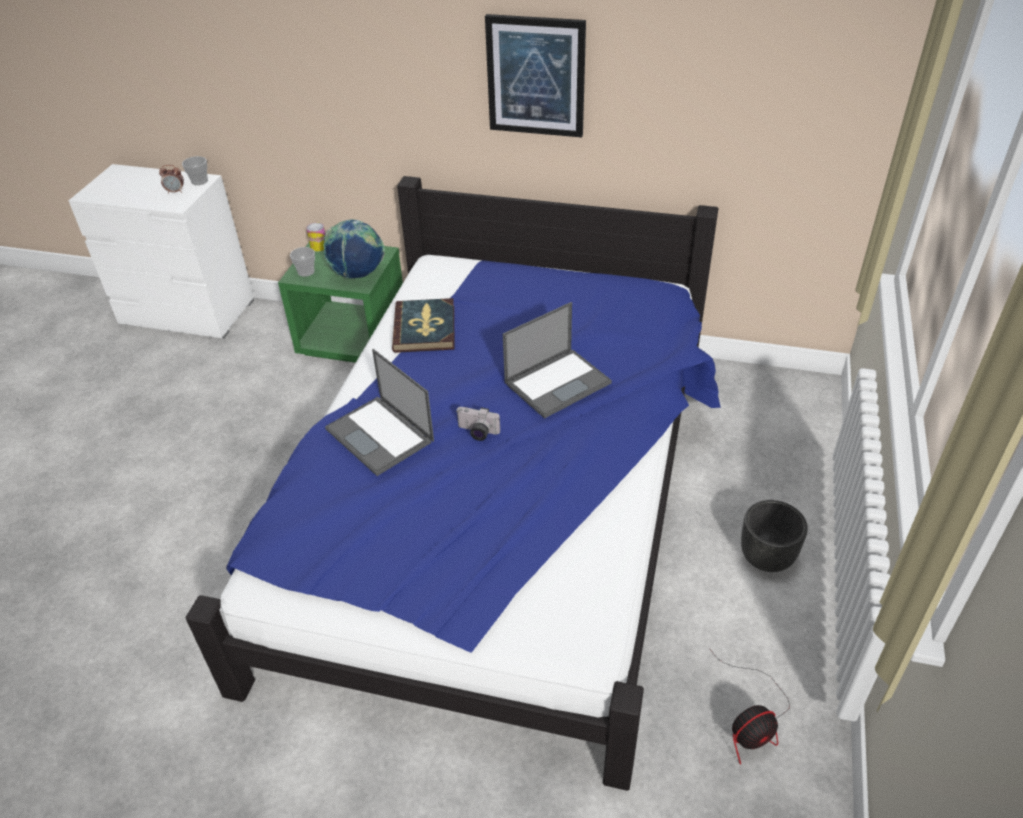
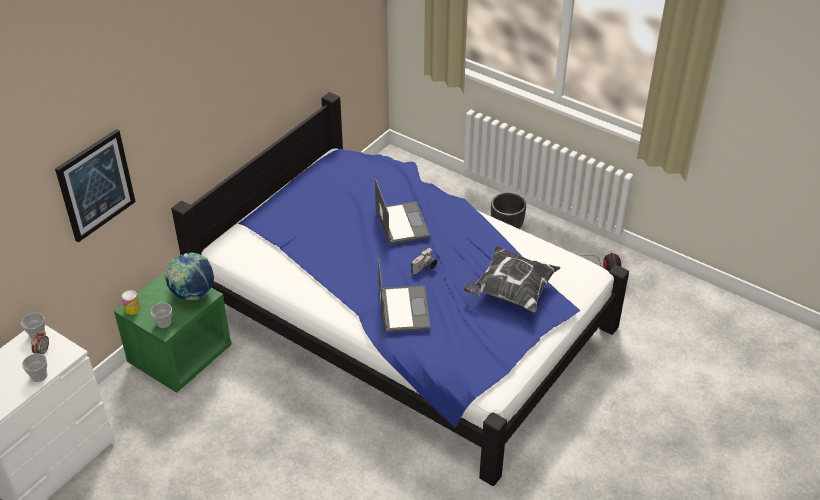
camera: 70 degrees left, 0 degrees up
laptop [325,349,434,476] -> laptop turned 75 degrees counterclockwise [378,259,431,333]
book [392,298,454,353] -> none
picture [485,14,586,137] -> picture moved to [55,129,136,242]
none -> cup [22,354,47,382]
none -> pillow [464,246,561,312]

